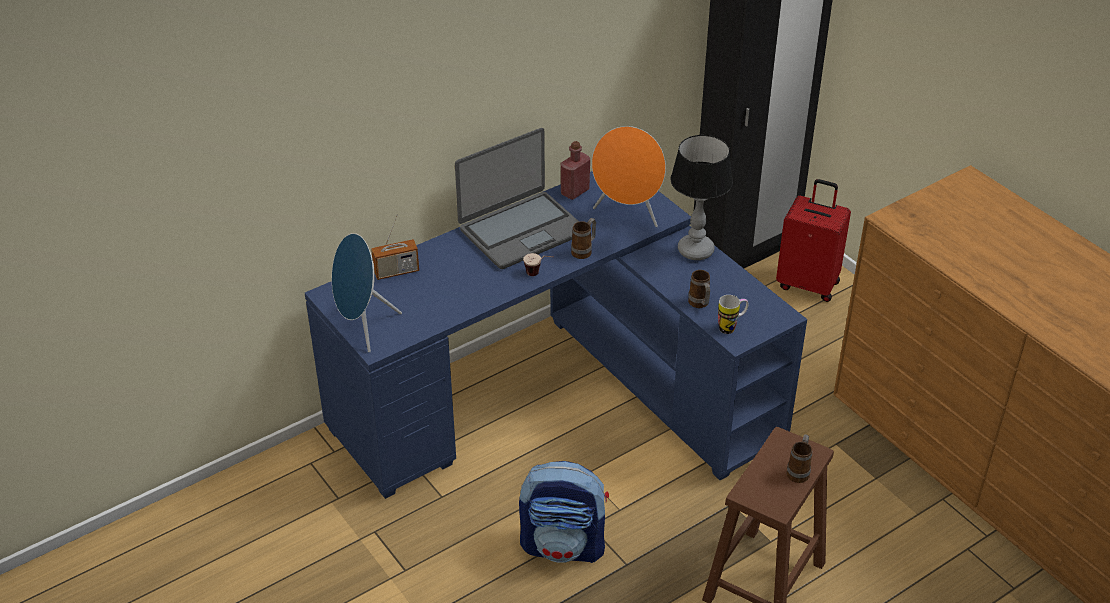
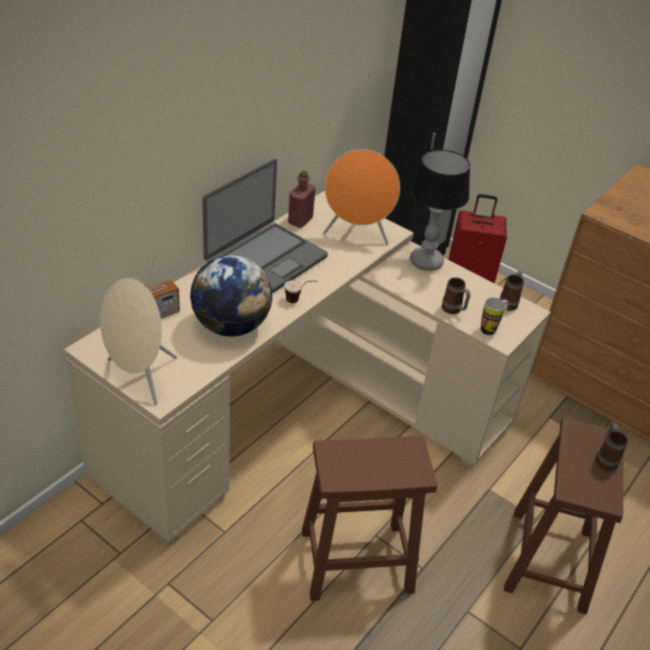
camera: 20 degrees left, 0 degrees up
blue desk [305,171,807,499] -> beige desk [64,191,551,545]
blue speaker [332,233,402,352] -> beige speaker [100,278,177,405]
backpack [519,461,609,563] -> brown stool [302,436,437,601]
mug [571,218,596,259] -> mug moved to [500,270,524,311]
none -> globe [190,255,273,337]

